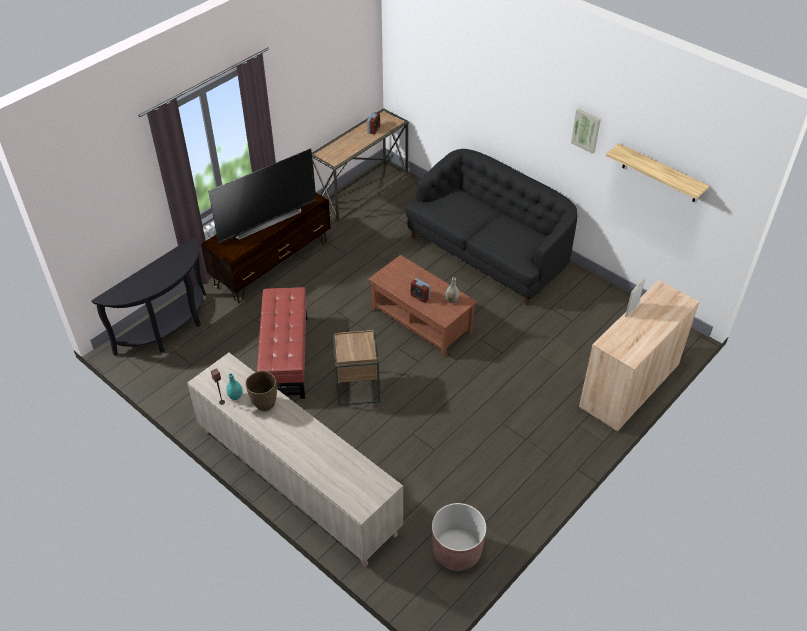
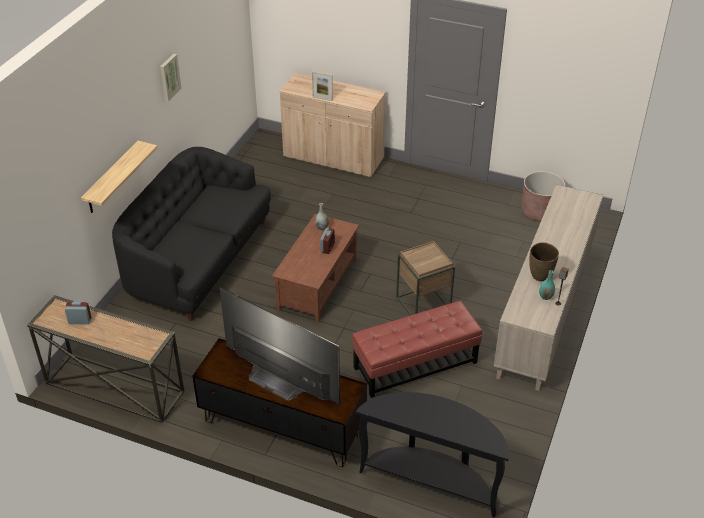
camera: 110 degrees left, 5 degrees down
shelf [606,144,709,202] -> shelf moved to [81,141,158,213]

